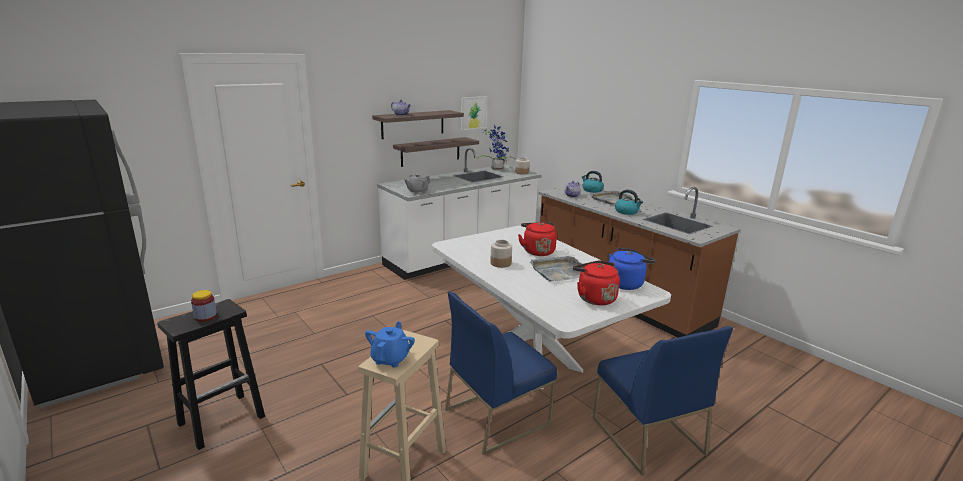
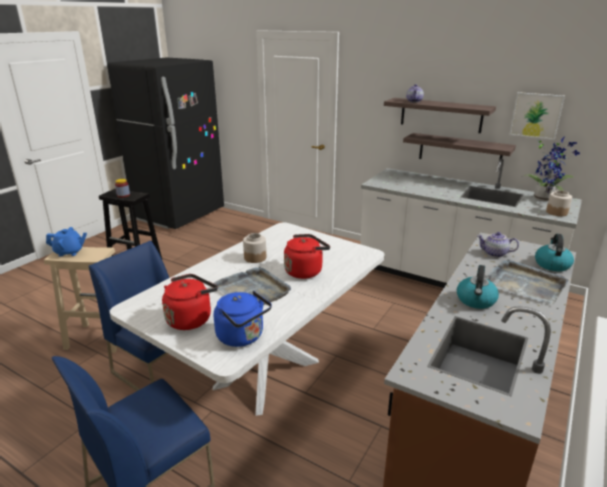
camera: 70 degrees right, 5 degrees up
grey teapot [405,174,430,194] -> none

